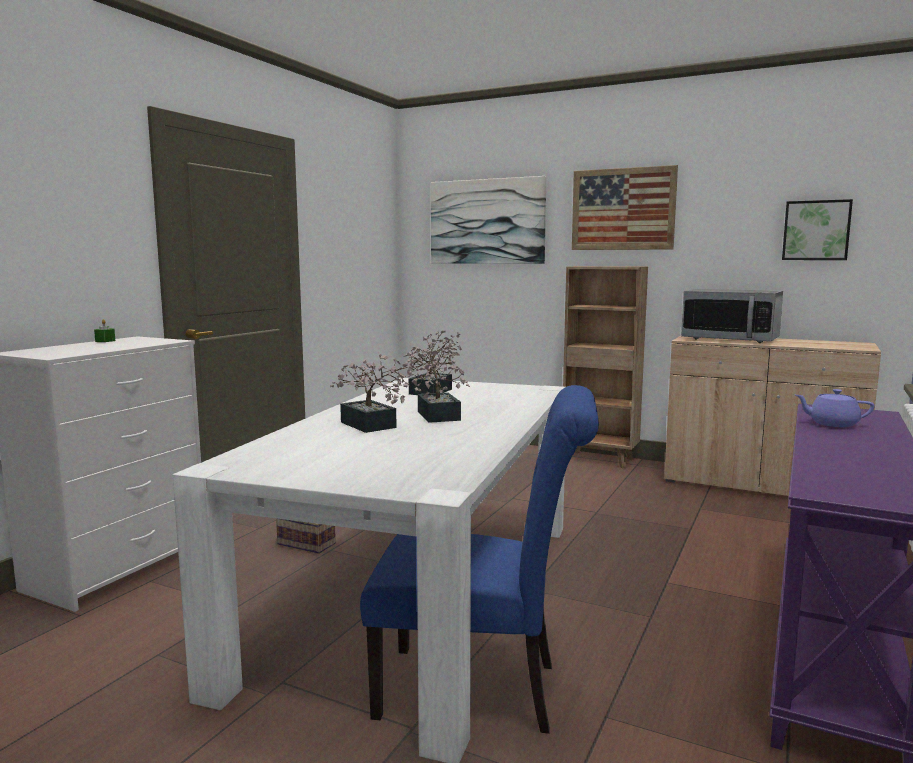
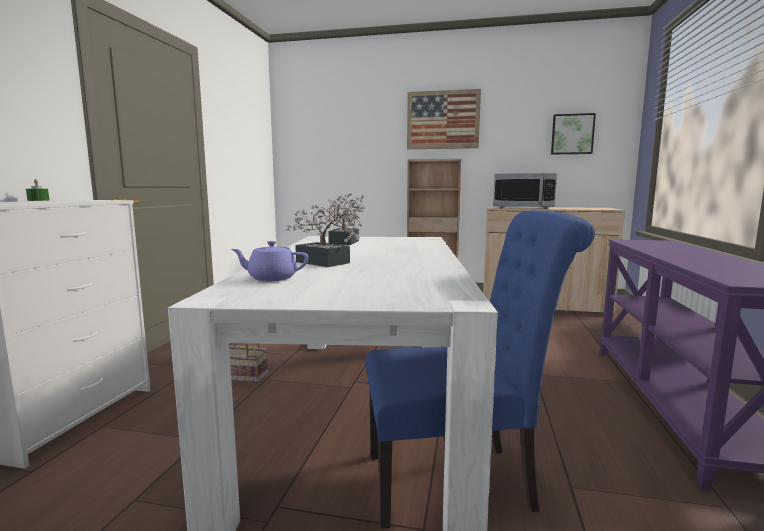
camera: 15 degrees left, 0 degrees up
potted plant [403,342,470,423] -> none
picture [431,176,546,264] -> none
purple teapot [795,389,875,427] -> purple teapot moved to [231,241,309,281]

